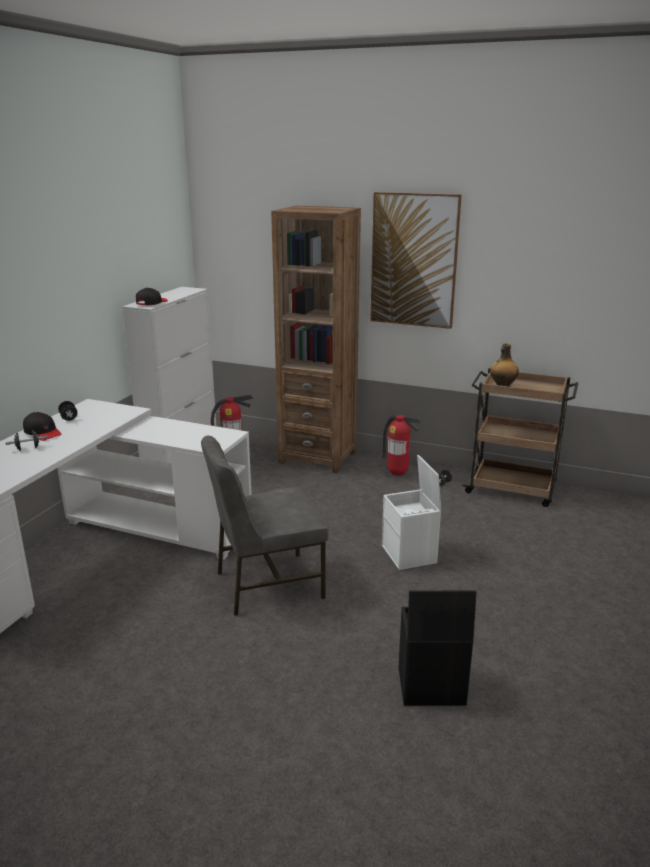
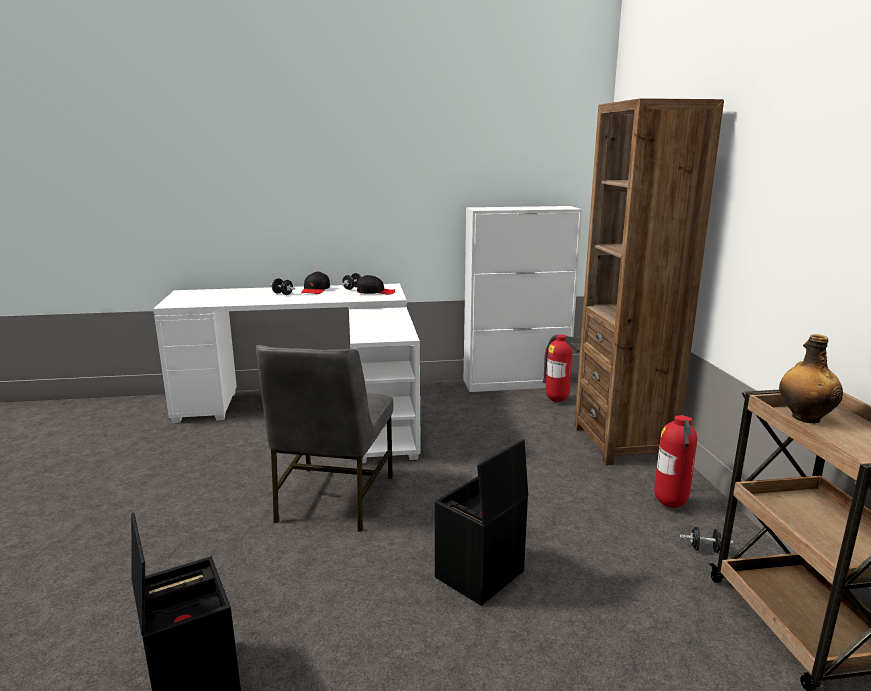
camera: 60 degrees right, 5 degrees down
black cap [136,288,168,305] -> black cap moved to [356,275,395,295]
grey chair [201,436,329,616] -> grey chair turned 120 degrees counterclockwise [256,345,394,532]
picture [370,192,462,329] -> none
white storage box [382,455,441,570] -> black storage box [435,439,528,606]

